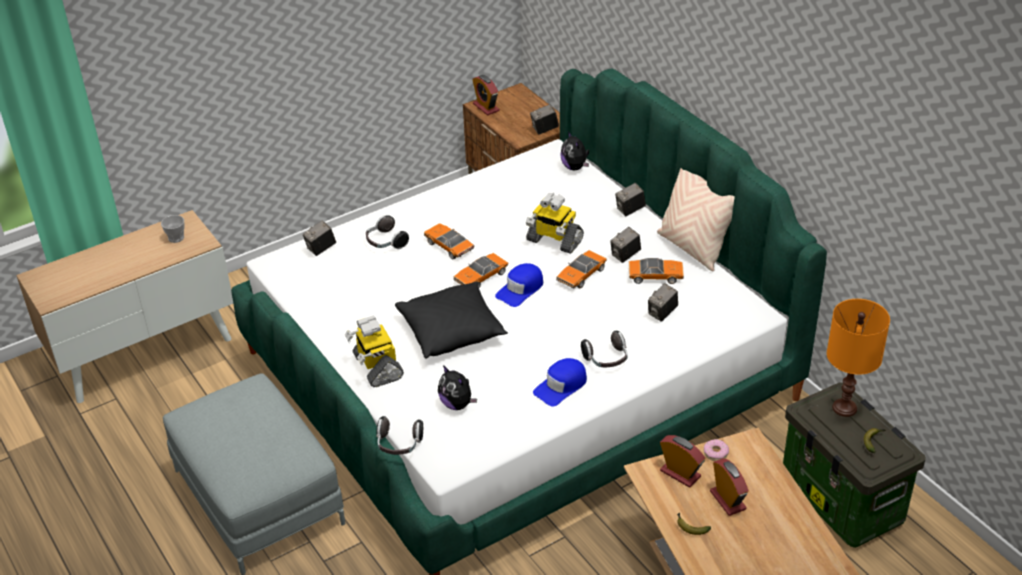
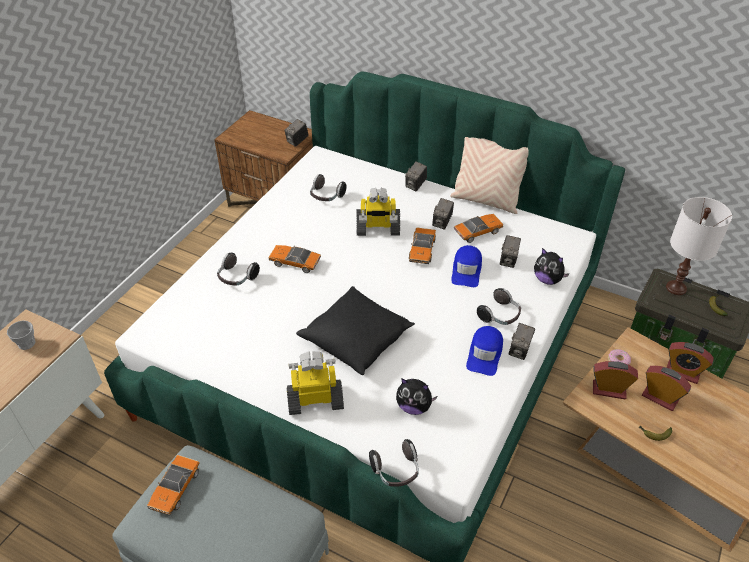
camera: 30 degrees left, 5 degrees up
camera [303,221,336,256] -> camera moved to [509,323,535,360]
toy robot [345,315,404,388] -> toy robot turned 135 degrees clockwise [287,351,344,415]
toy car [454,253,508,288] -> toy car moved to [147,455,200,516]
alarm clock [473,75,500,116] -> alarm clock moved to [667,342,714,384]
blue cap [495,263,543,307] -> blue cap moved to [451,245,482,287]
plush toy [560,131,589,170] -> plush toy moved to [534,248,569,285]
orange table lamp [827,299,890,417] -> white table lamp [666,197,732,295]
none -> headphones [310,174,347,201]

